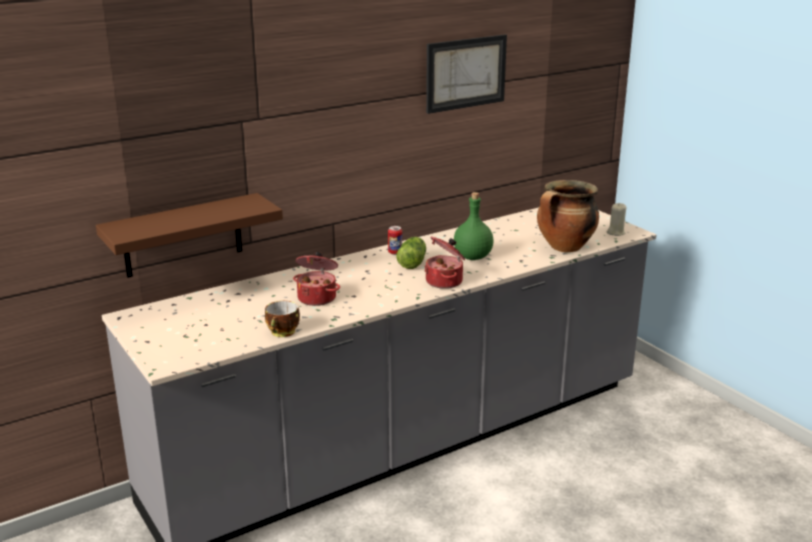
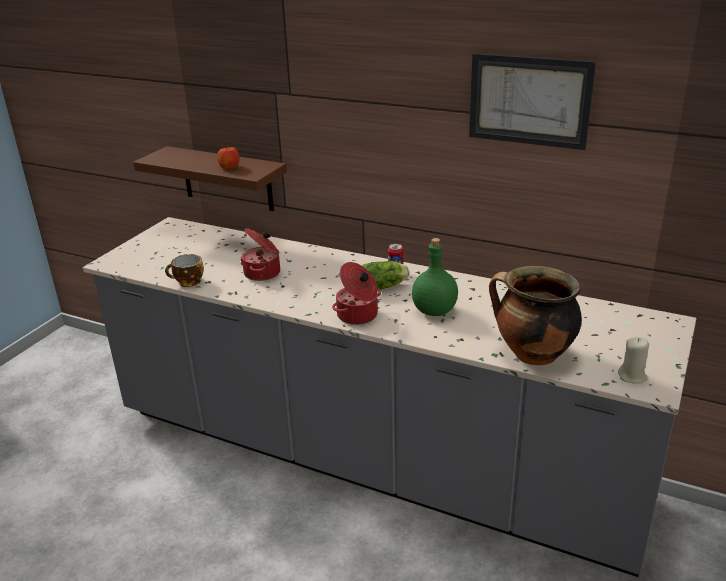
camera: 60 degrees right, 5 degrees up
none -> apple [217,145,239,169]

